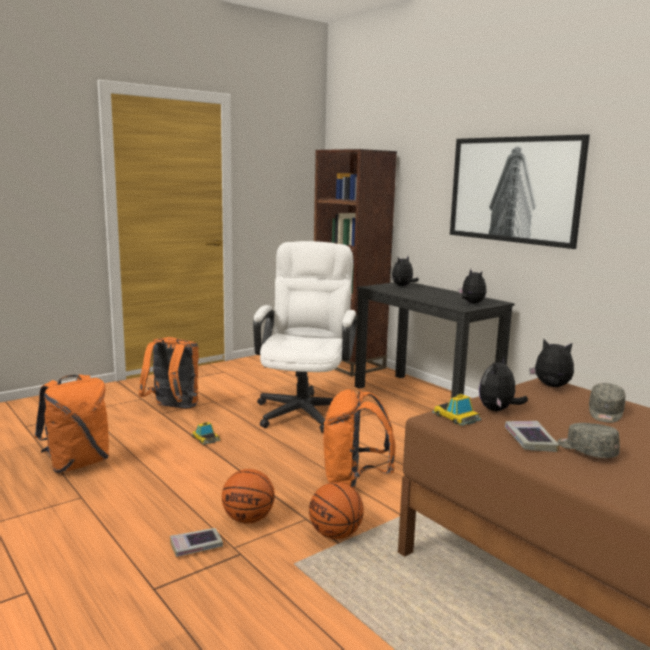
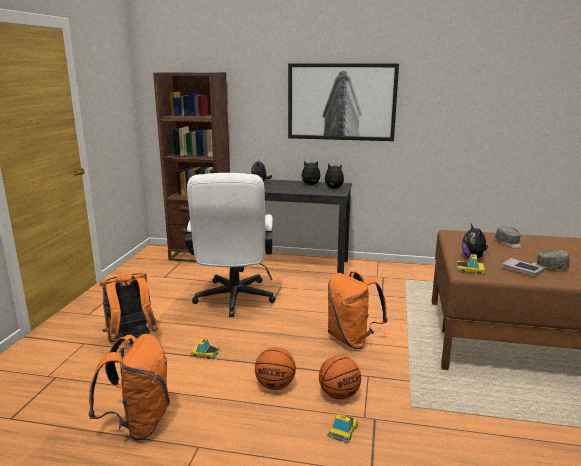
camera: 40 degrees left, 5 degrees up
book [170,528,223,557] -> toy car [327,414,359,443]
white office chair [253,241,357,433] -> white office chair turned 150 degrees counterclockwise [185,173,276,317]
basketball [309,482,364,539] -> basketball moved to [255,347,296,390]
plush toy [529,339,574,387] -> plush toy moved to [301,161,320,185]

